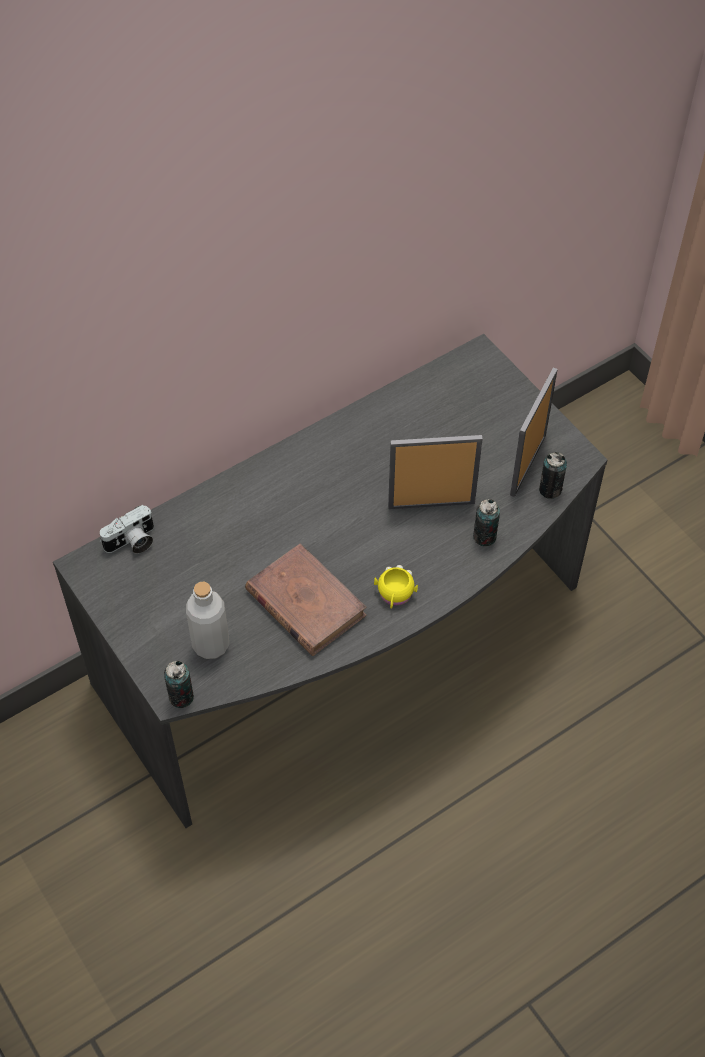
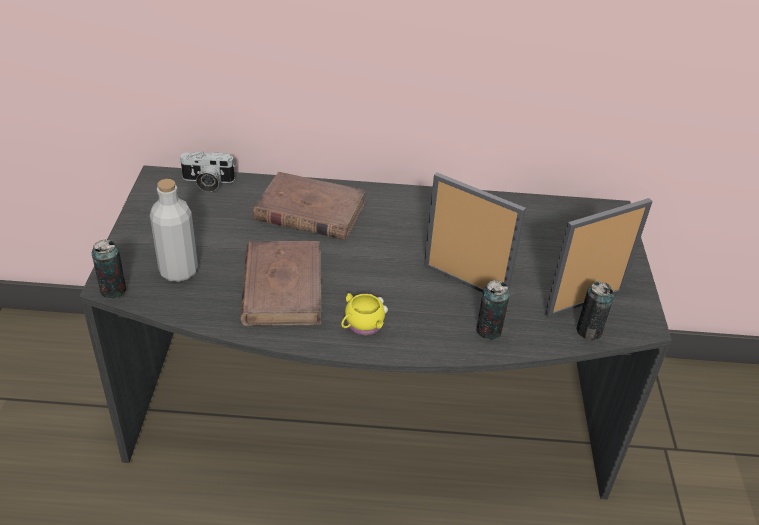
camera: 35 degrees right, 15 degrees down
none -> brown book [253,172,366,240]

